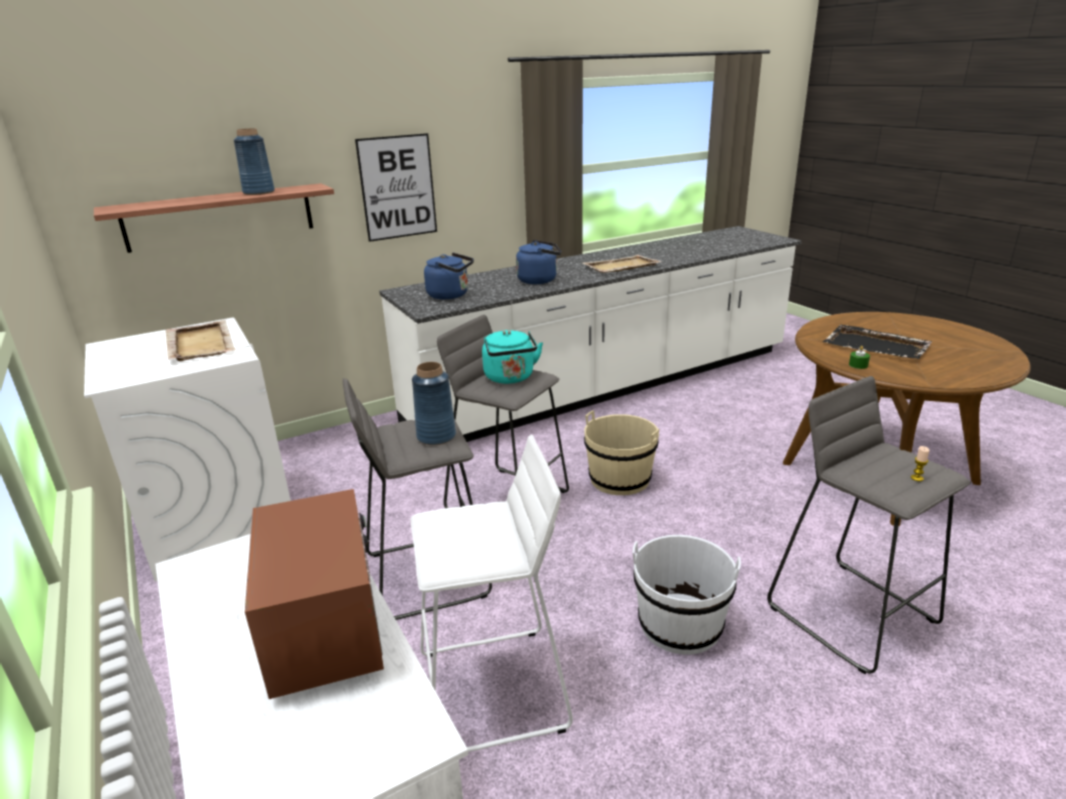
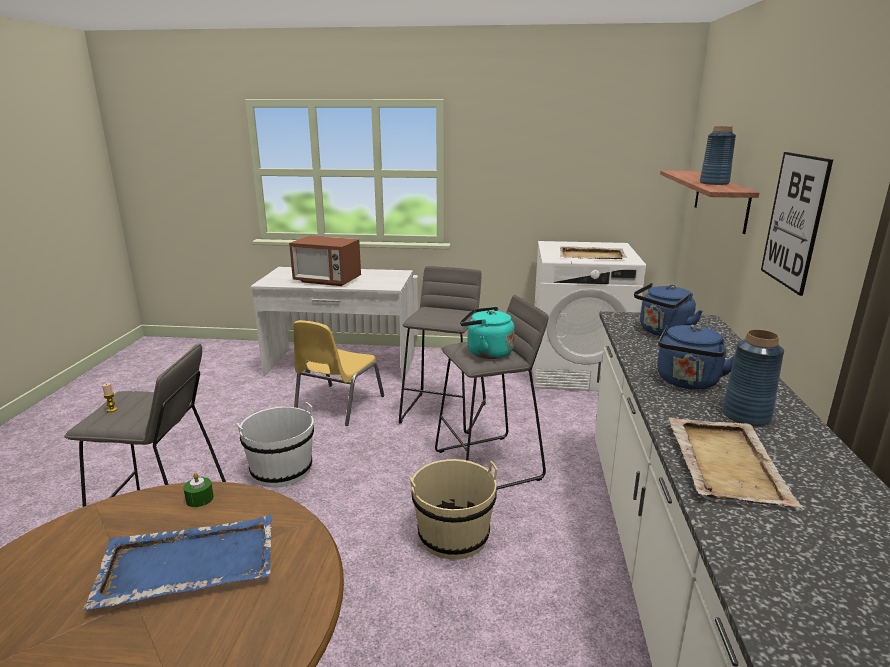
camera: 125 degrees right, 5 degrees down
white stool [410,435,573,752] -> yellow chair [293,320,384,426]
blue vase [412,362,456,445] -> blue vase moved to [722,329,784,426]
black tray [822,325,932,359] -> blue tray [83,515,273,610]

